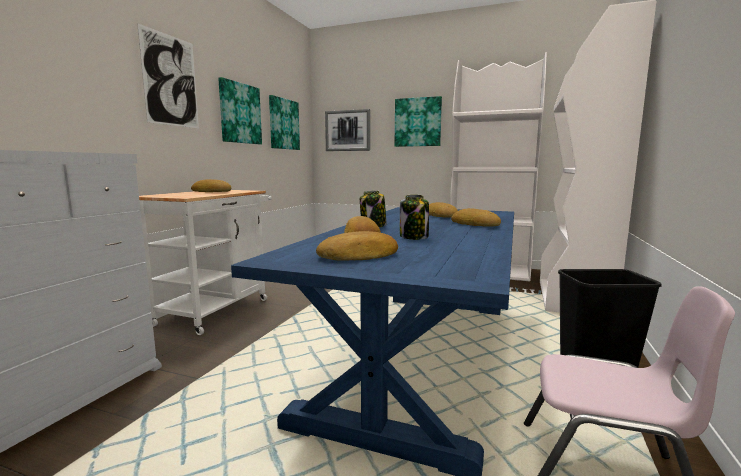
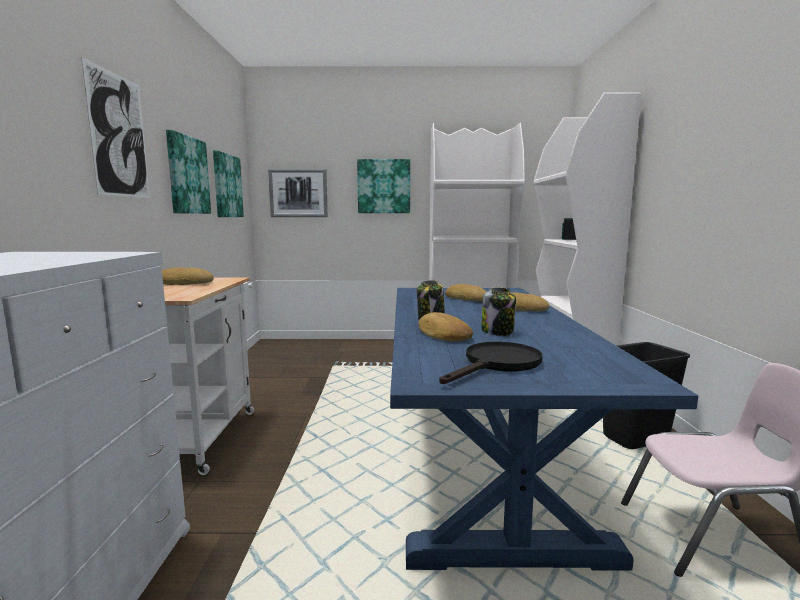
camera: 20 degrees left, 0 degrees up
bread [316,231,398,260] -> black frying pan [439,342,542,384]

